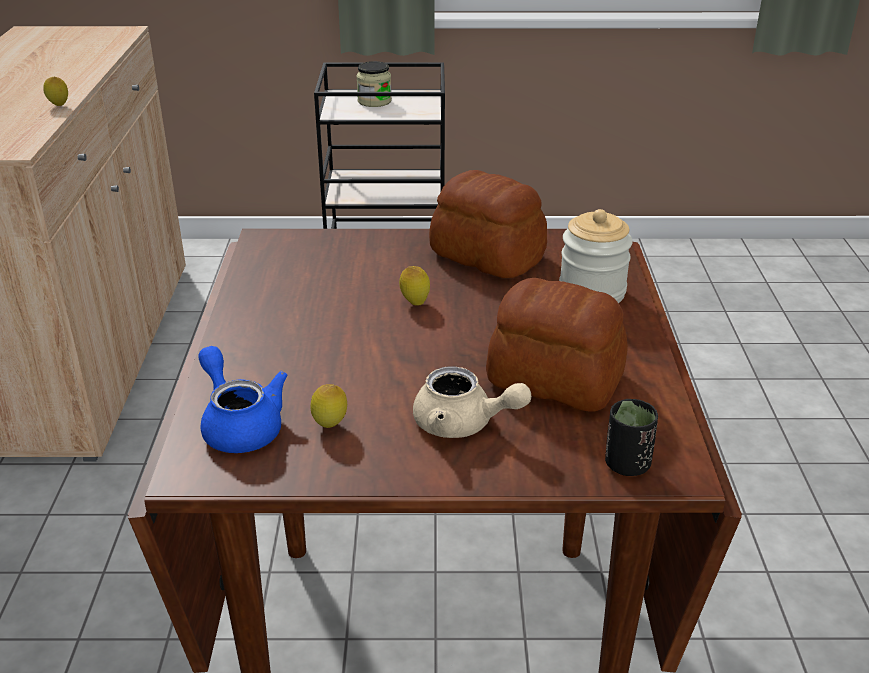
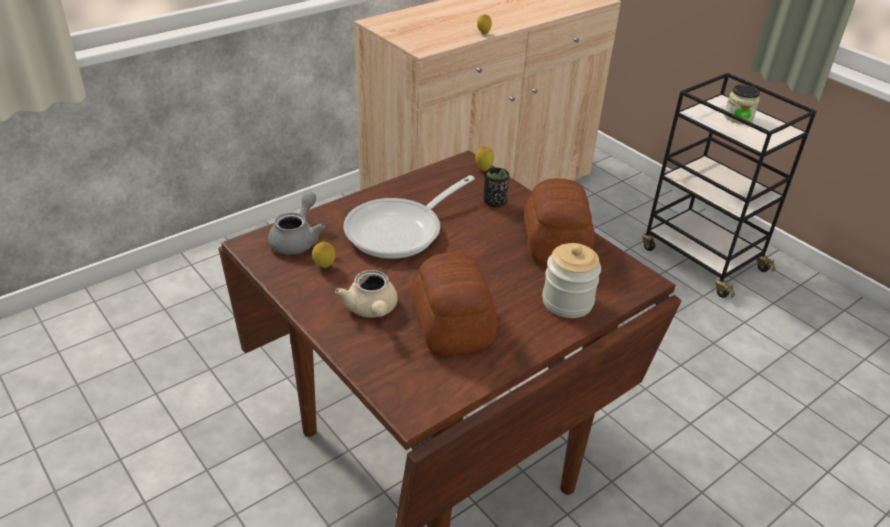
camera: 50 degrees right, 5 degrees up
blue teapot [198,346,287,453] -> grey teapot [268,191,325,255]
lemon [399,266,430,306] -> lemon moved to [475,145,494,171]
black cup [605,399,658,476] -> black cup moved to [484,168,509,207]
none -> frying pan [344,175,475,259]

